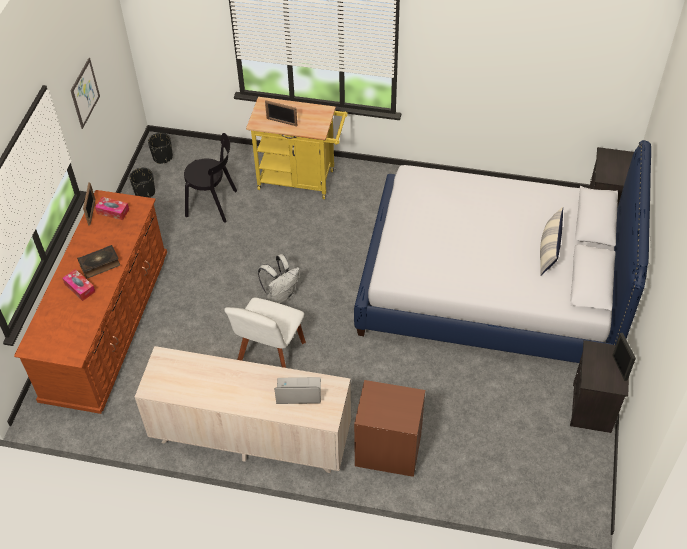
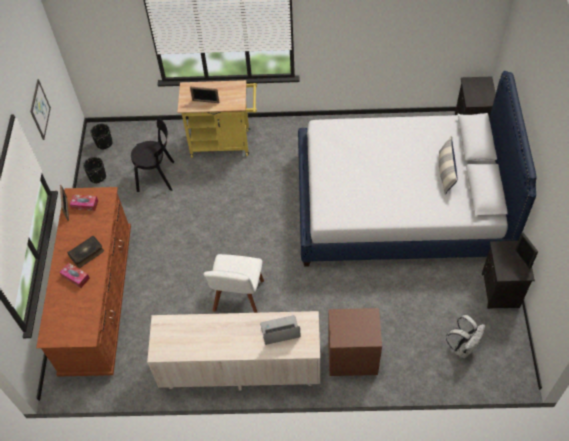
camera: 10 degrees left, 5 degrees up
white backpack [258,254,300,304] -> white backpack moved to [446,315,485,358]

